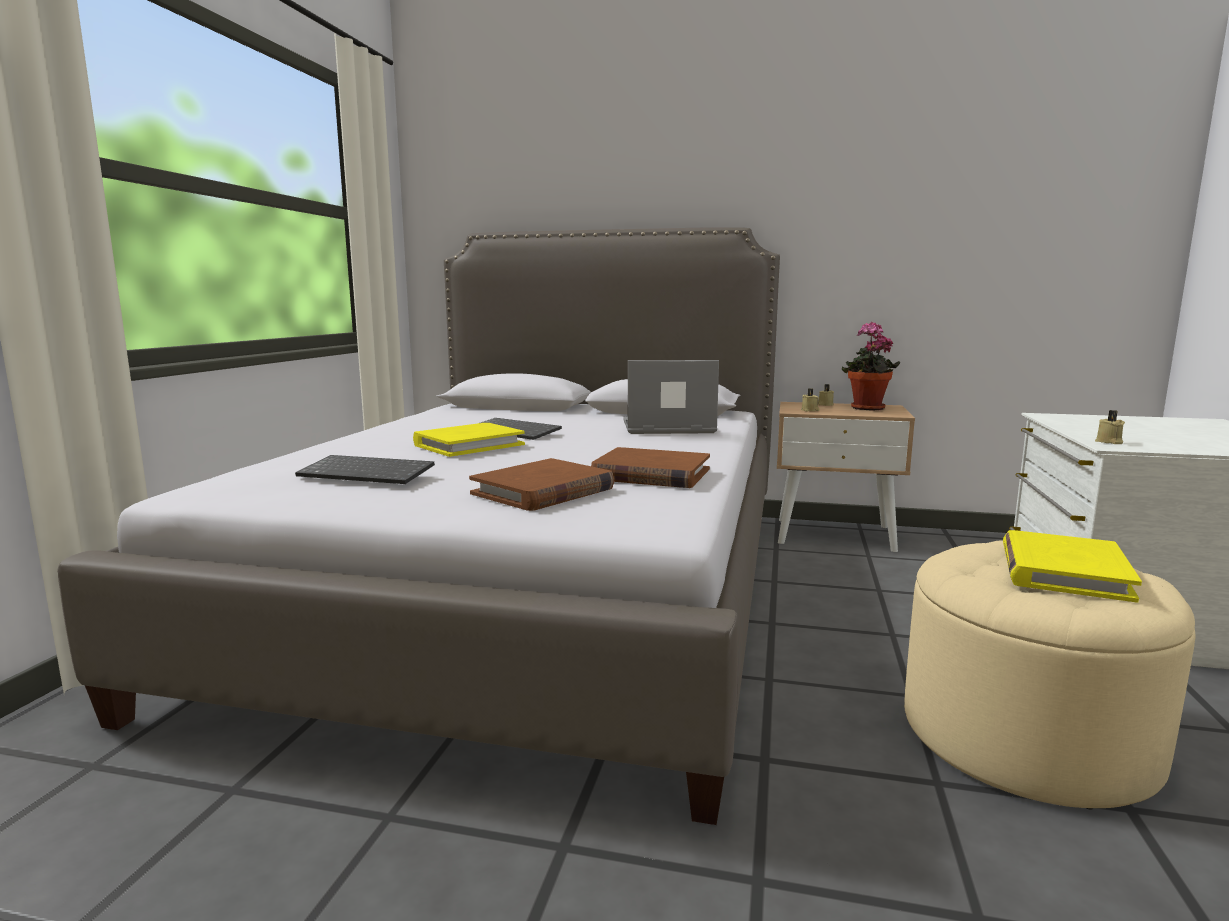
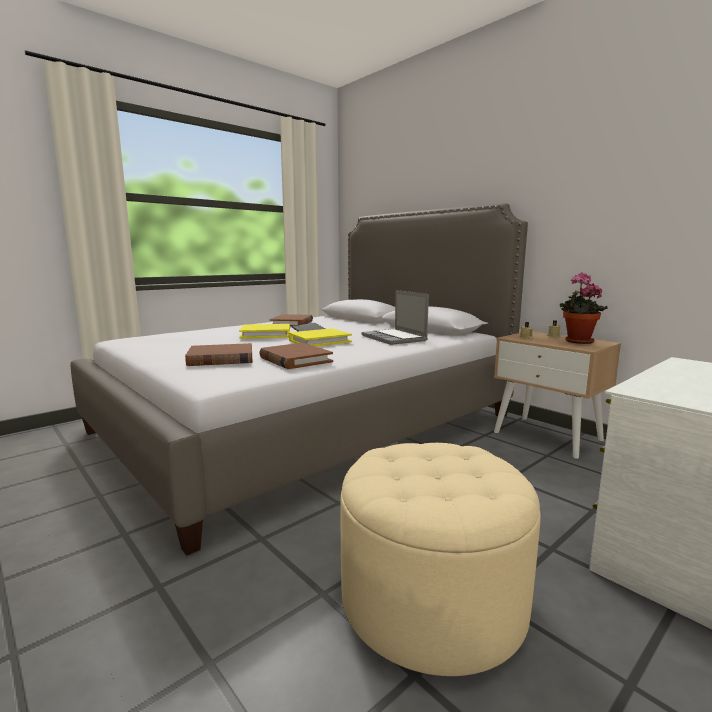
camera: 35 degrees right, 0 degrees up
keyboard [295,455,435,484] -> none
laptop [623,360,719,434] -> laptop turned 150 degrees counterclockwise [362,290,429,345]
yellow book [1003,530,1142,603] -> yellow book moved to [288,329,352,346]
beige candle [1095,410,1125,444] -> none
none -> brown book [269,314,313,327]

